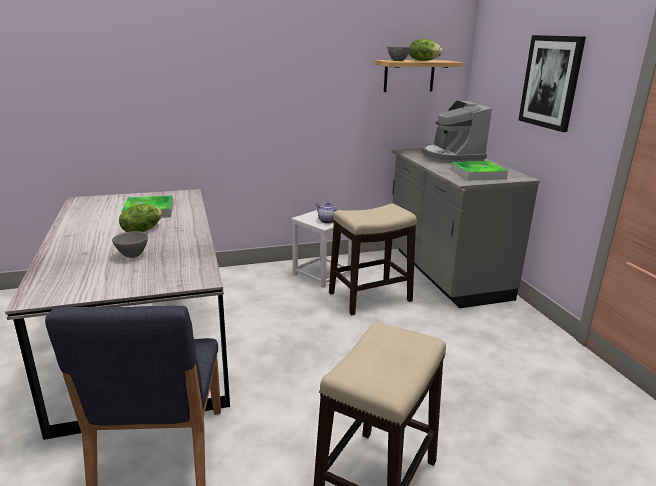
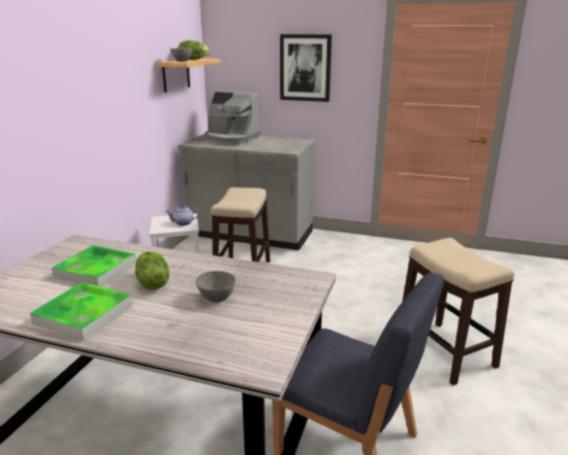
camera: 55 degrees left, 0 degrees up
tray [451,161,508,180] -> tray moved to [30,282,133,341]

